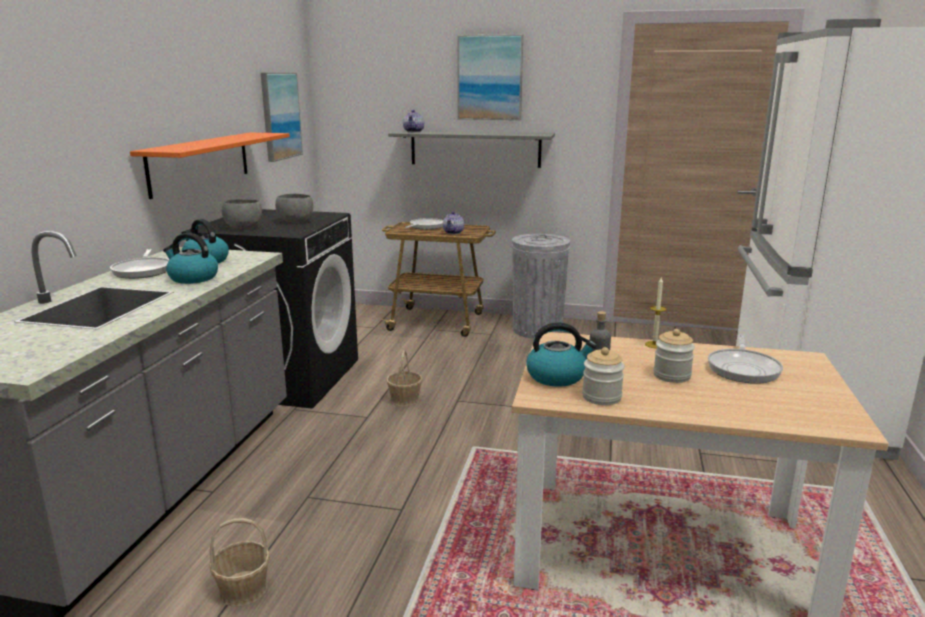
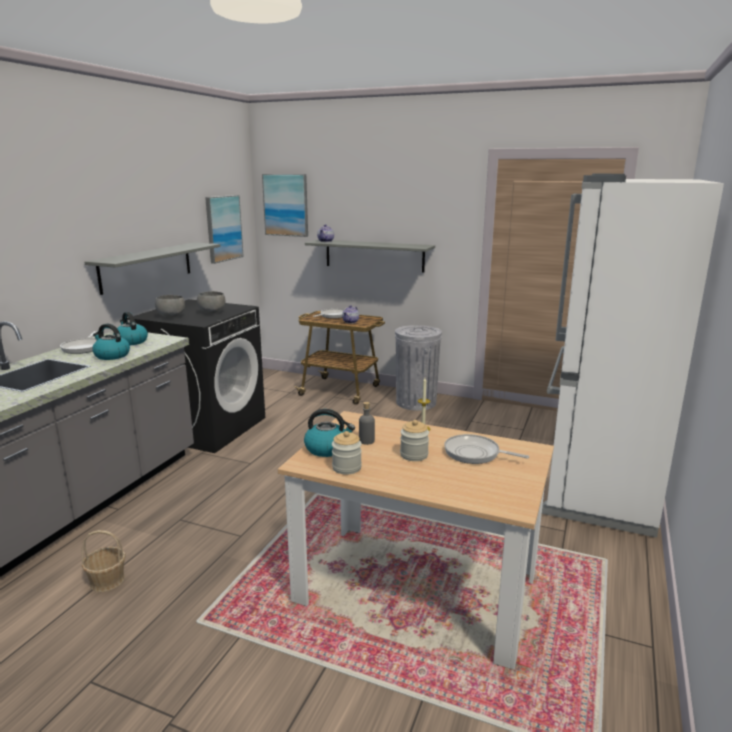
camera: 10 degrees right, 0 degrees up
orange shelf [130,132,290,199] -> grey shelf [85,243,221,295]
basket [386,350,423,407] -> none
picture [458,34,523,120] -> picture moved to [262,174,308,237]
frying pan [708,335,783,384] -> frying pan turned 90 degrees clockwise [444,434,529,464]

